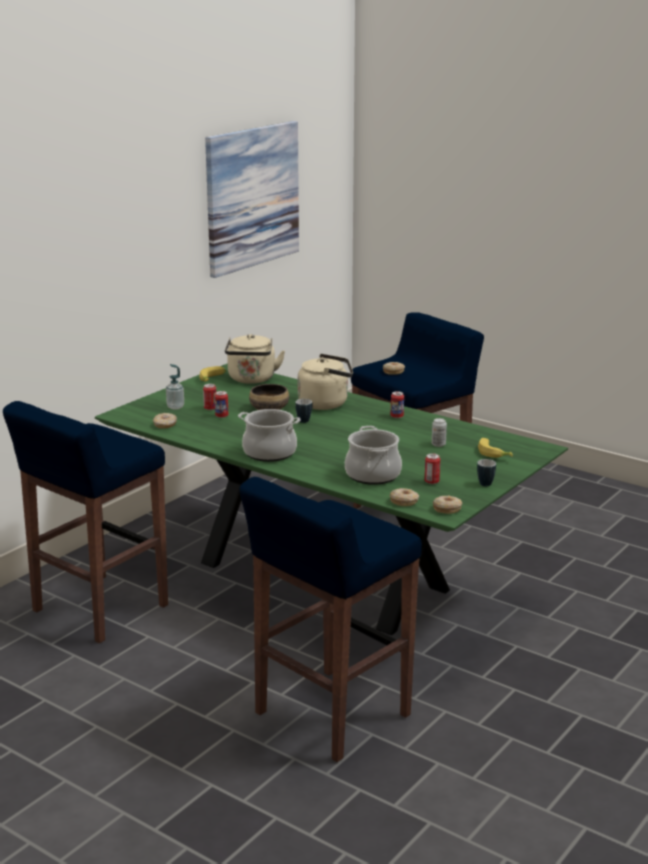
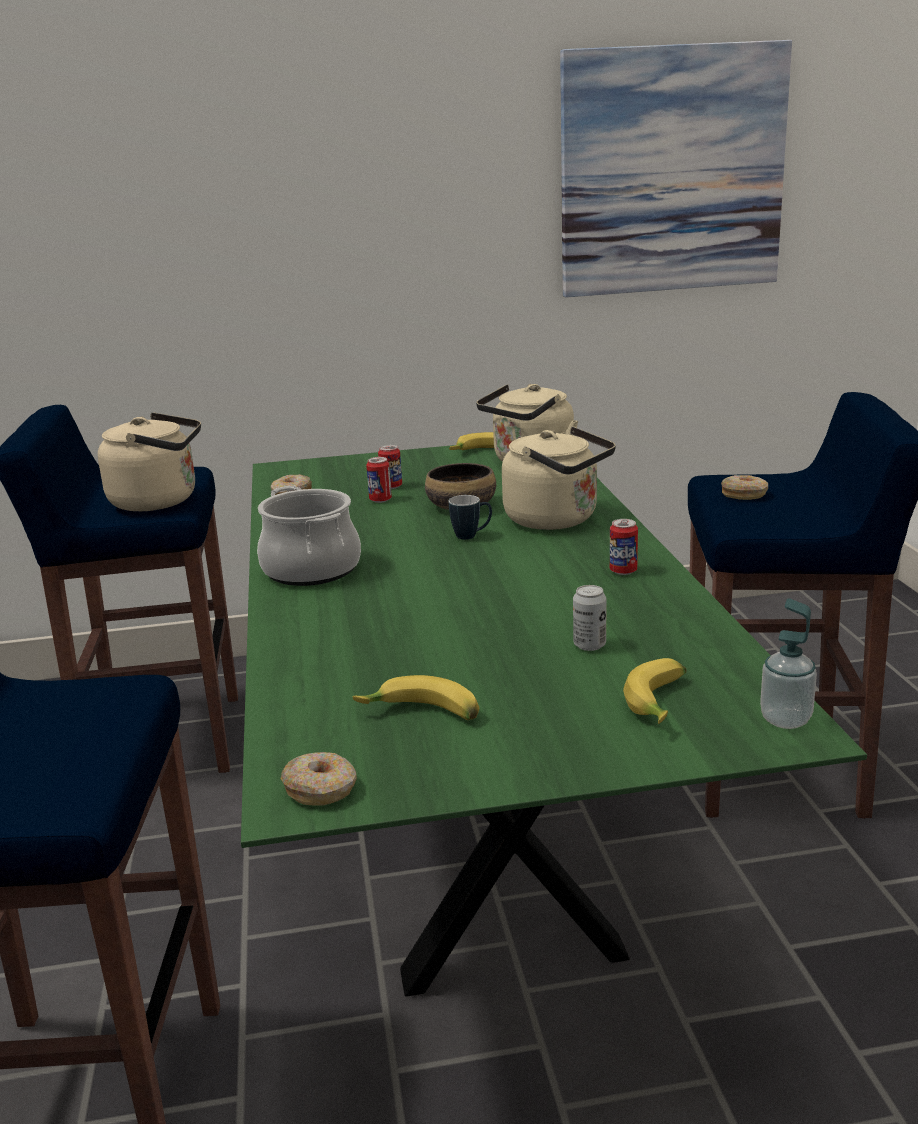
camera: 45 degrees right, 0 degrees up
soap dispenser [166,364,184,409] -> soap dispenser moved to [760,598,817,729]
cooking pot [345,426,402,485] -> none
donut [390,488,419,506] -> none
can [425,454,440,484] -> banana [353,675,479,720]
mug [477,459,496,486] -> none
none -> beige kettle [98,413,201,511]

